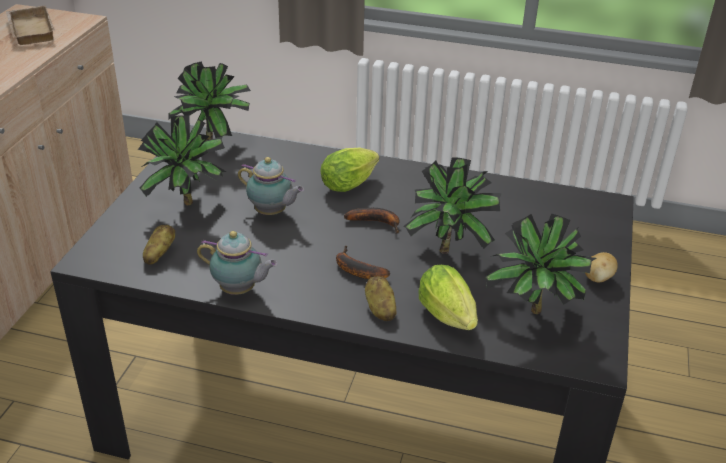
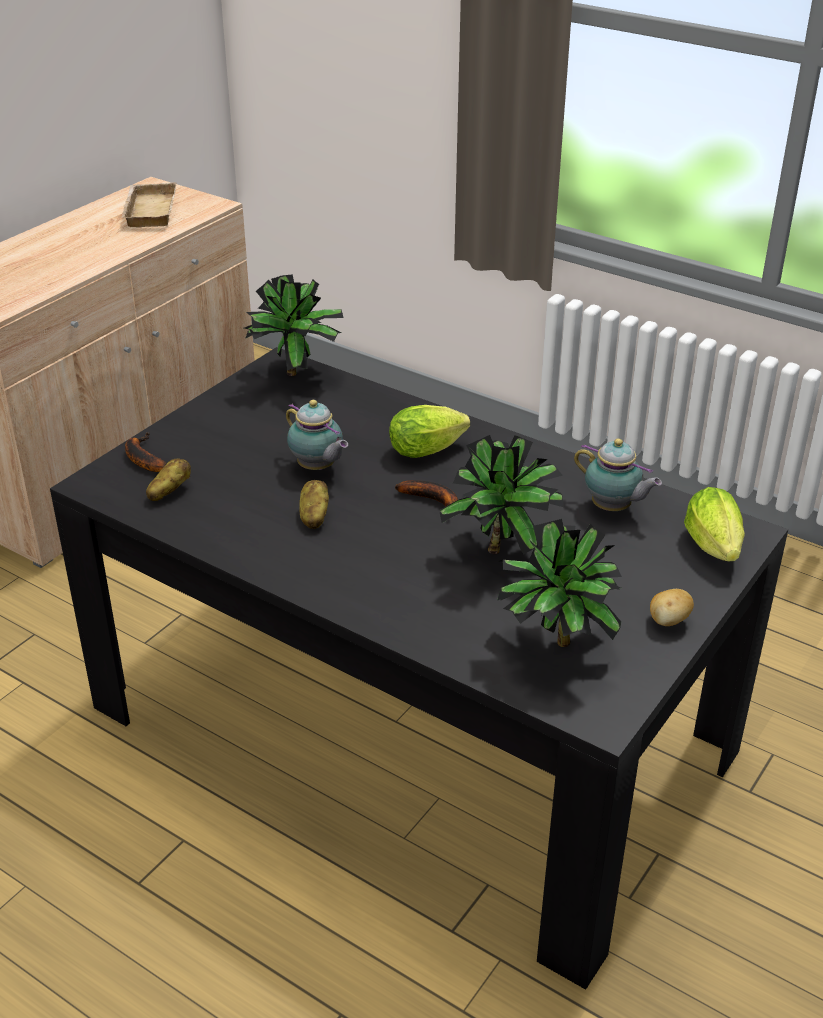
camera: 20 degrees right, 0 degrees up
potted plant [138,115,226,205] -> none
teapot [197,231,278,295] -> teapot moved to [574,438,662,511]
banana [336,246,390,279] -> banana moved to [125,433,167,472]
potato [365,276,397,321] -> potato moved to [299,480,329,529]
lettuce [418,265,478,330] -> lettuce moved to [684,487,745,561]

